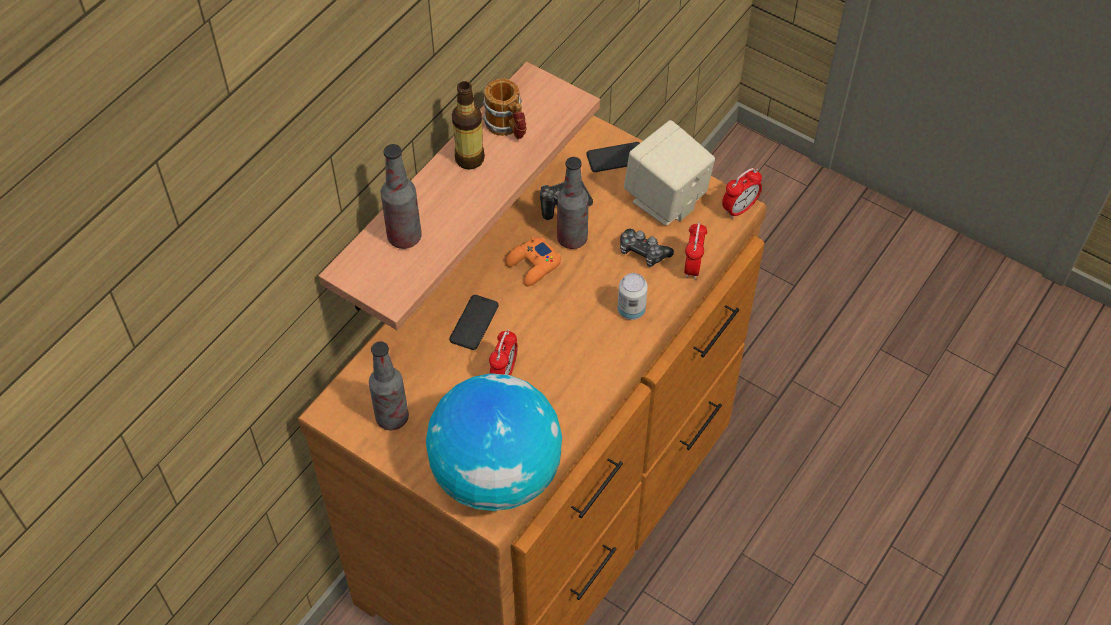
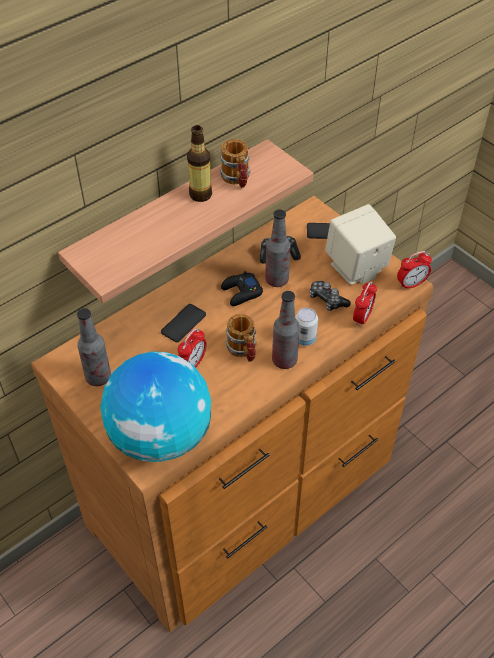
camera: 15 degrees right, 5 degrees down
bottle [381,144,422,249] -> bottle moved to [272,291,300,369]
orange game controller [505,237,561,286] -> black game controller [221,271,263,306]
none -> mug [225,314,257,362]

